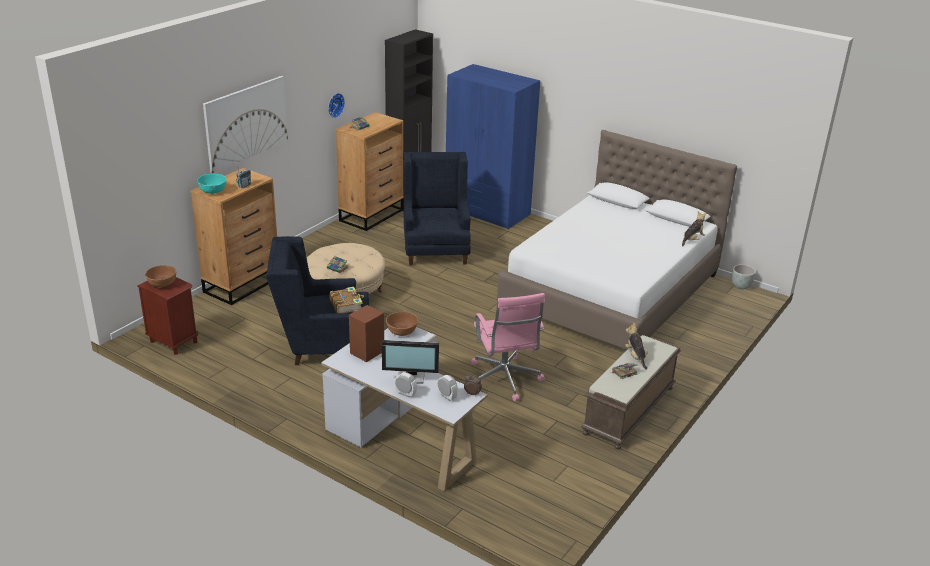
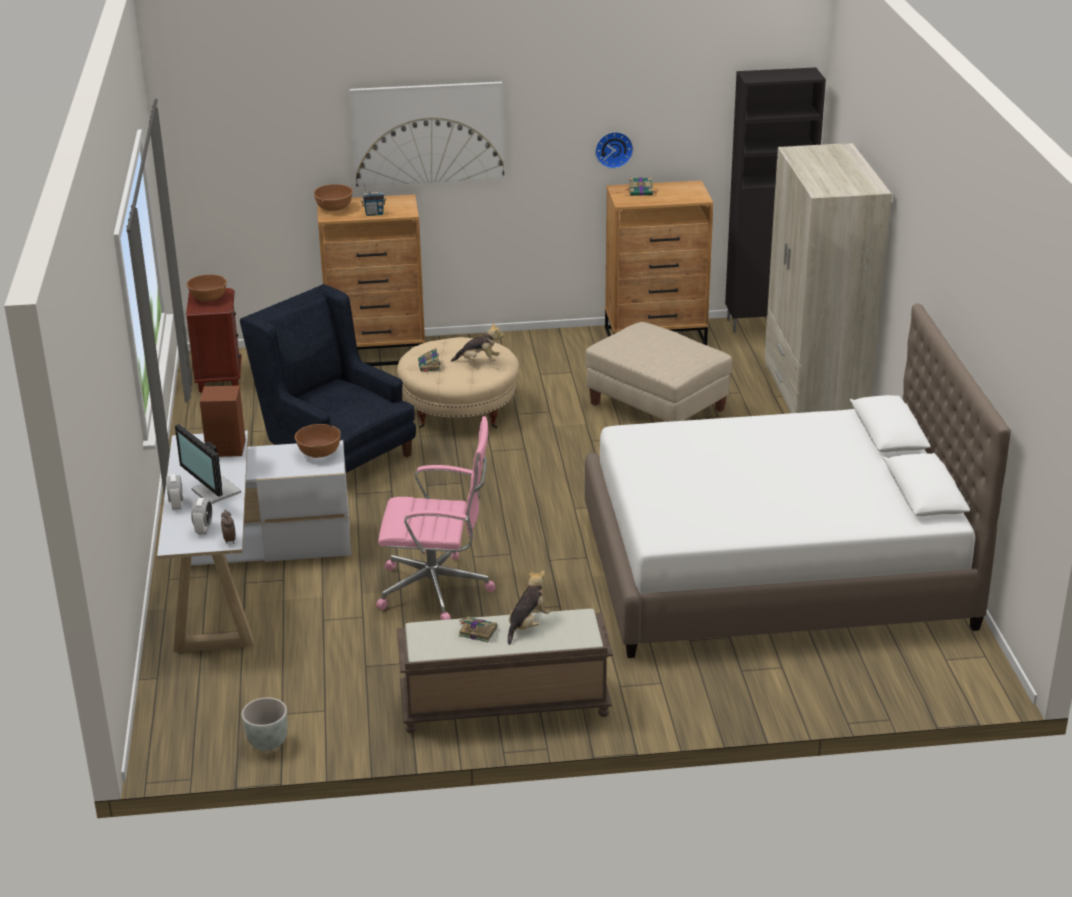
camera: 50 degrees right, 0 degrees up
turquoise bowl [197,174,227,194] -> brown bowl [314,184,353,211]
book [330,287,364,313] -> none
blue armchair [403,152,471,266] -> beige ottoman [586,322,732,422]
blue wardrobe [446,64,540,229] -> beige wardrobe [764,143,892,413]
pink office chair [471,293,545,401] -> pink office chair turned 120 degrees counterclockwise [376,416,496,620]
plush toy [682,212,706,246] -> plush toy moved to [451,322,504,362]
grey planter [732,265,756,289] -> grey planter moved to [242,698,287,751]

